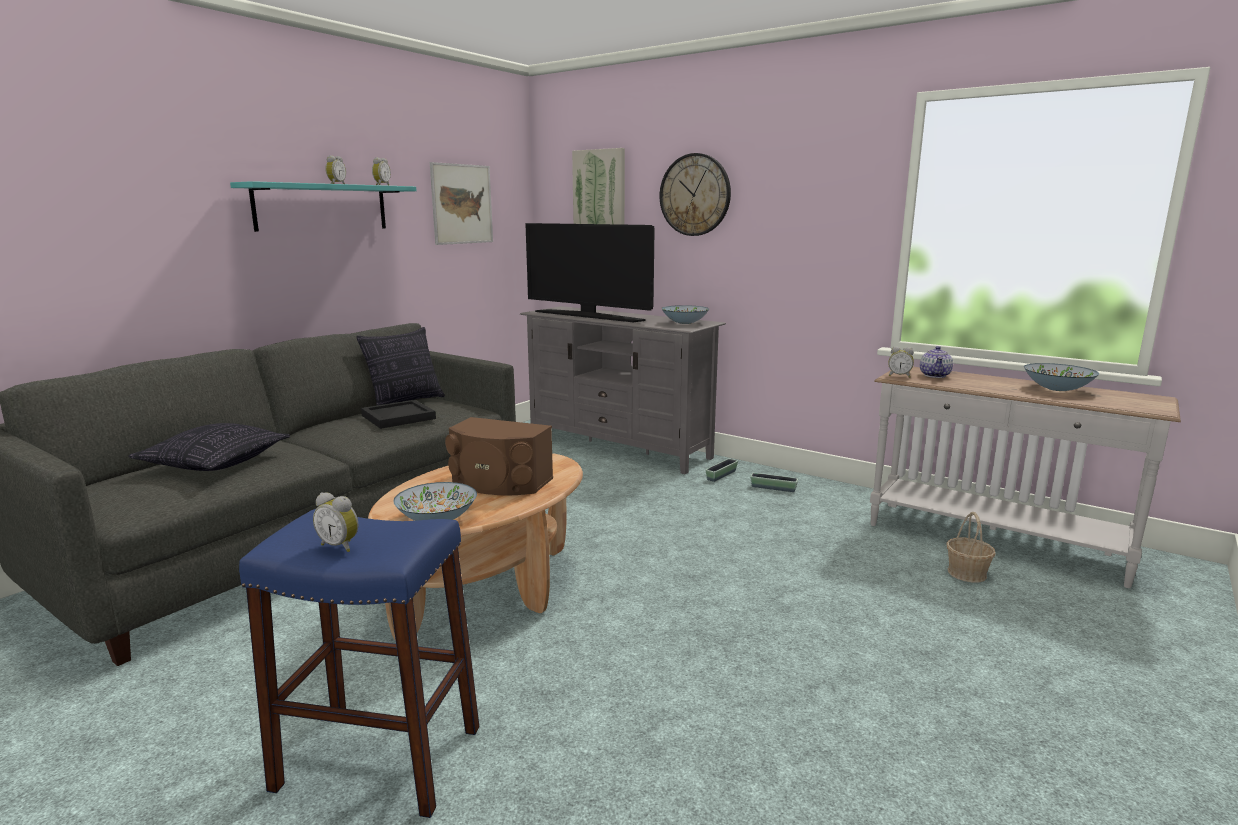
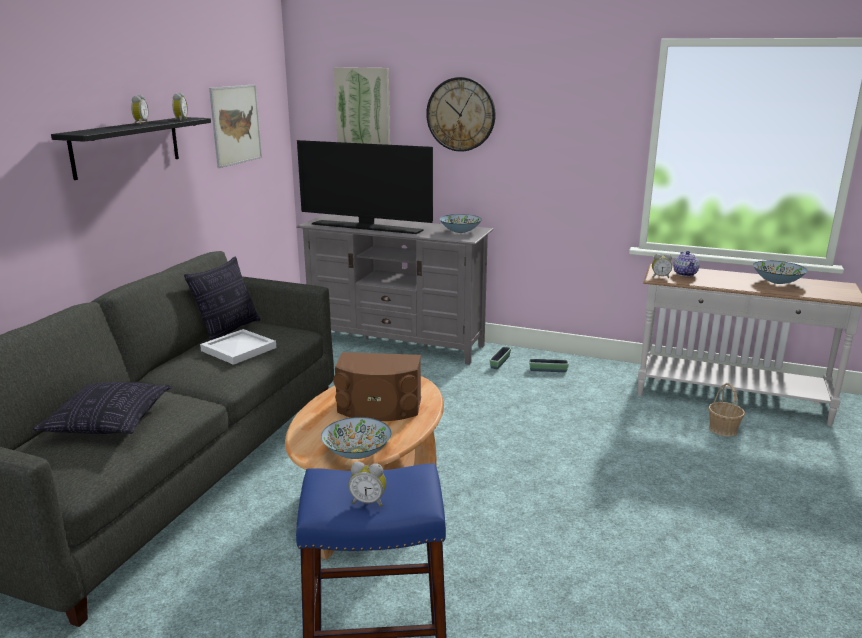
camera: 15 degrees left, 5 degrees up
turquoise shelf [230,181,417,232] -> black shelf [51,117,211,180]
black tray [361,400,436,429] -> white tray [200,329,276,365]

